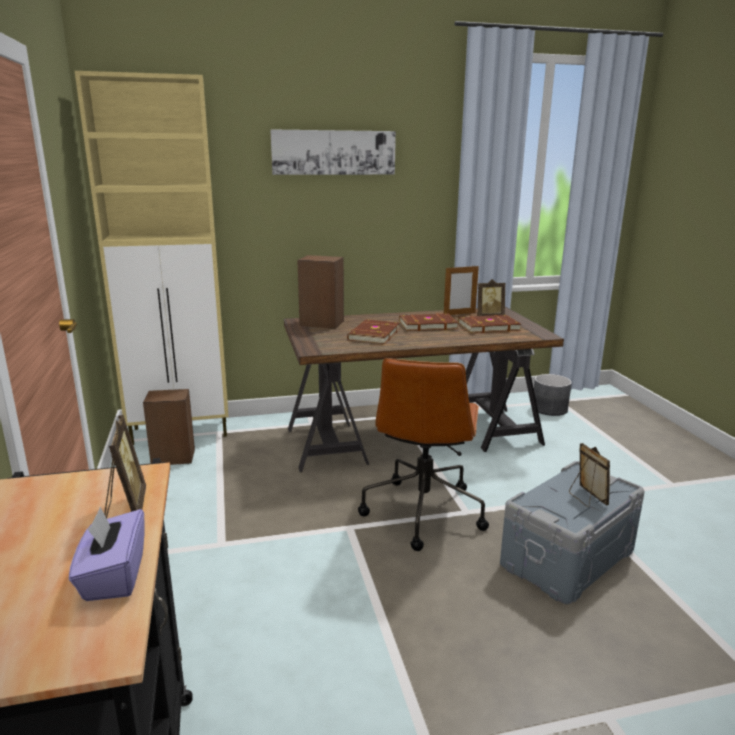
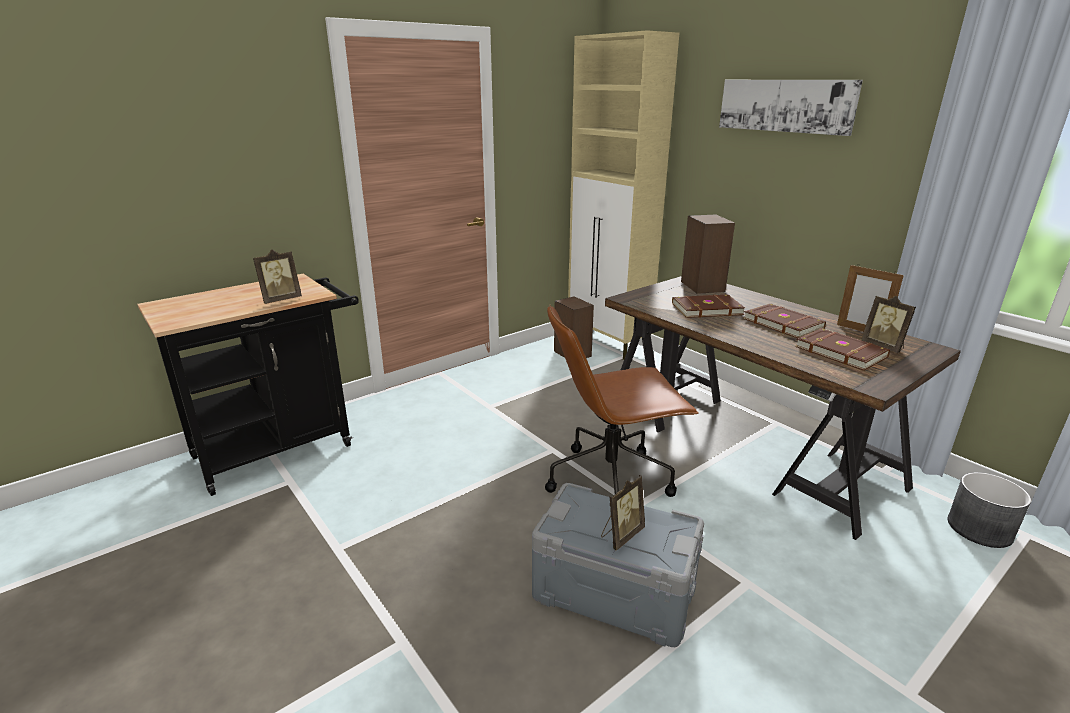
camera: 65 degrees right, 5 degrees up
purple tissue box [69,507,145,601] -> none

